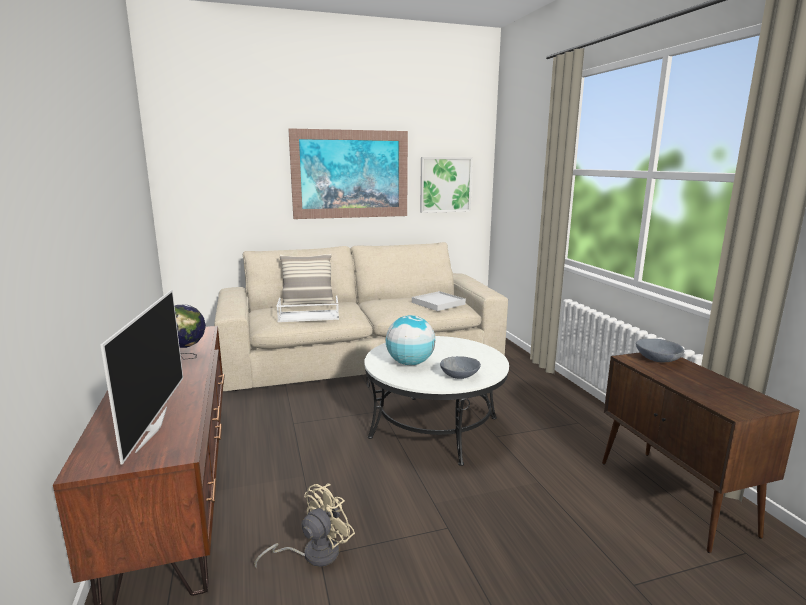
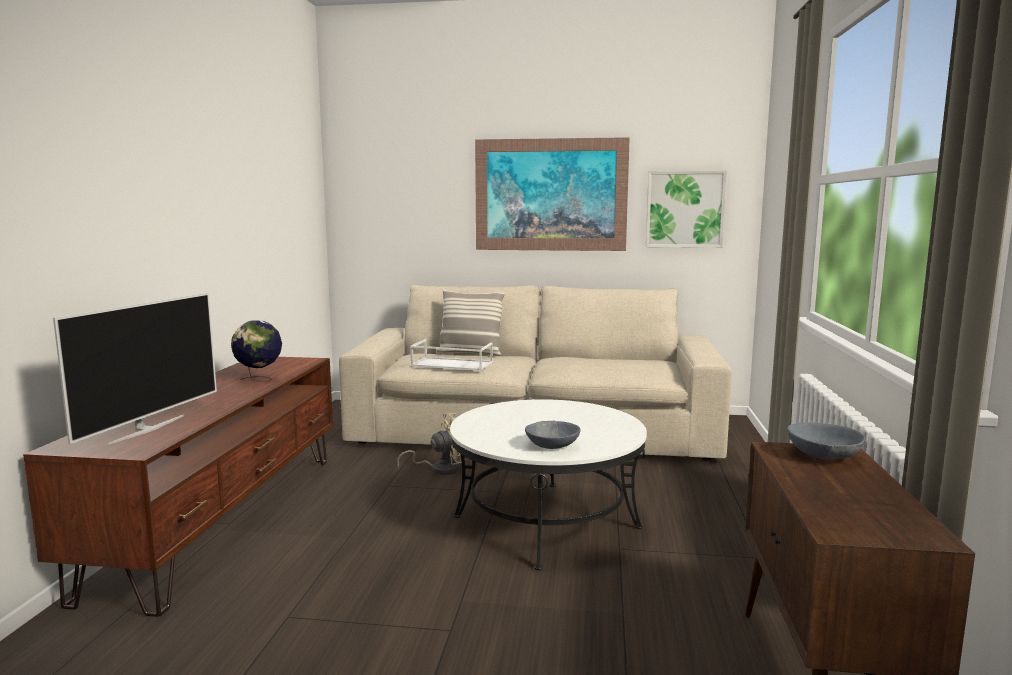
camera: 25 degrees right, 5 degrees down
beige fan [254,483,355,569] -> beige fan moved to [397,413,462,475]
globe [386,315,435,365] -> none
white tray [412,291,466,311] -> none

